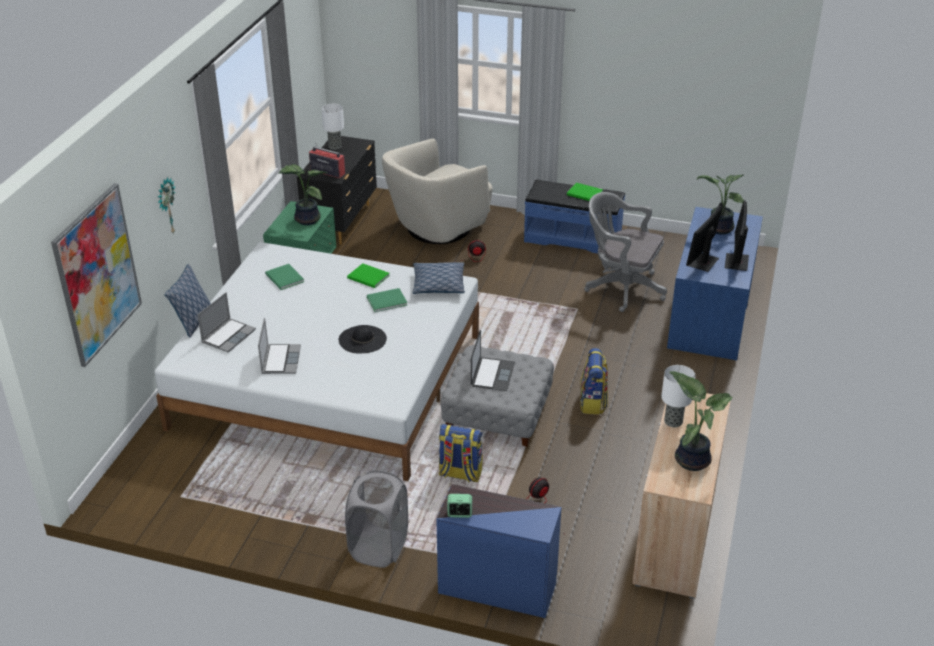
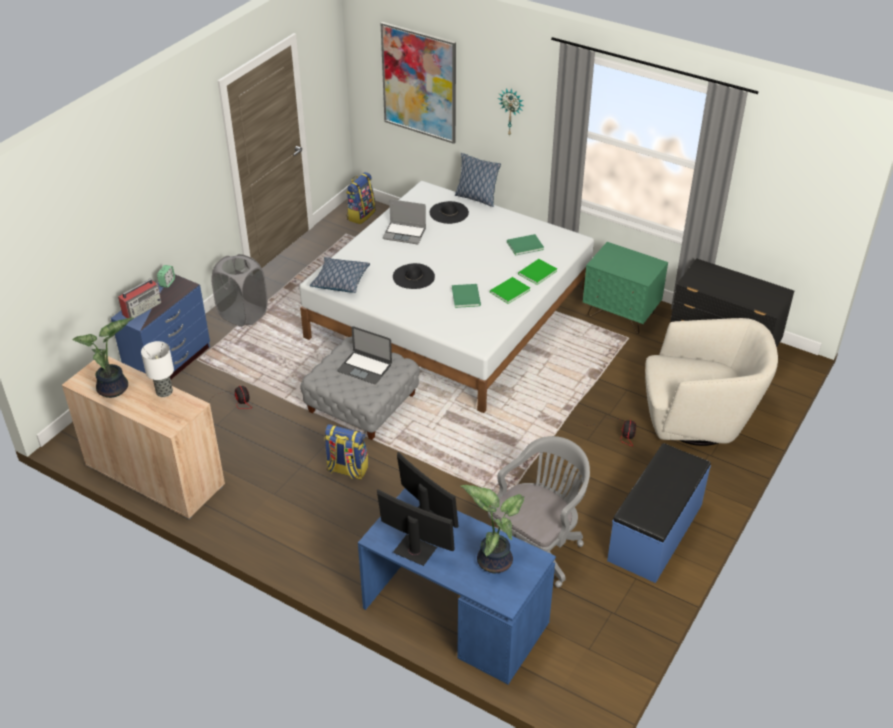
camera: 105 degrees right, 5 degrees up
laptop [197,292,256,353] -> black hat [430,201,469,224]
potted plant [279,164,328,225] -> none
radio [309,146,345,178] -> radio moved to [118,279,162,318]
table lamp [321,104,344,150] -> none
beige armchair [382,138,493,244] -> beige armchair turned 120 degrees clockwise [645,318,778,446]
pillow [412,262,465,294] -> pillow moved to [310,257,370,293]
backpack [438,424,483,482] -> backpack moved to [346,172,375,224]
green book [567,183,603,201] -> green book moved to [518,259,557,285]

